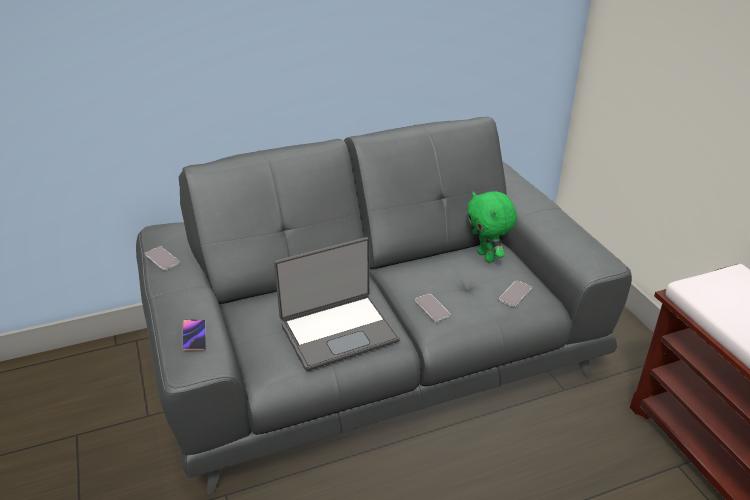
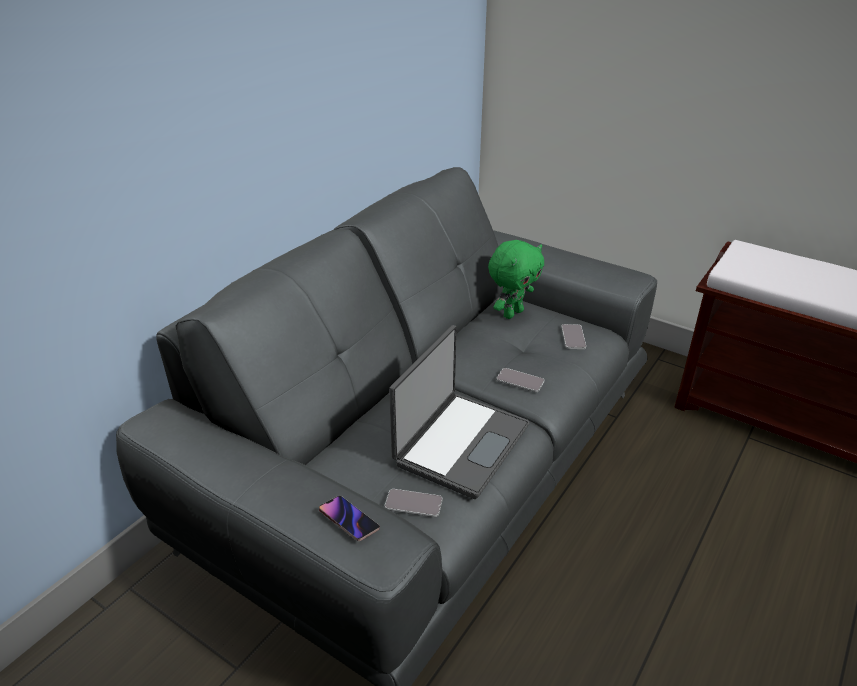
camera: 35 degrees left, 0 degrees up
phone [145,247,180,271] -> phone moved to [385,489,442,517]
green plush toy [467,191,517,263] -> green plush toy turned 75 degrees counterclockwise [488,240,544,319]

